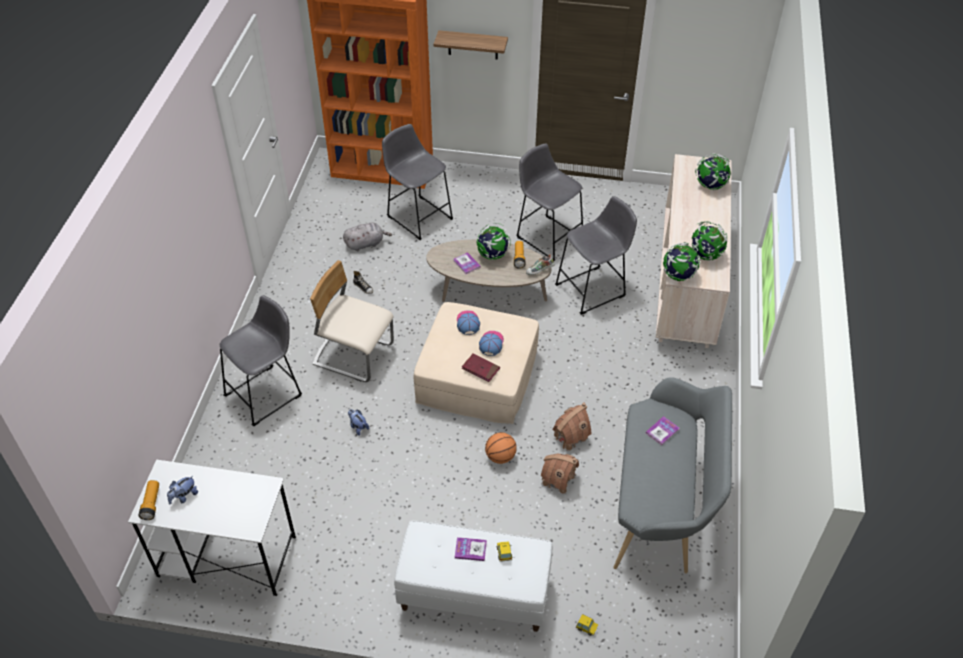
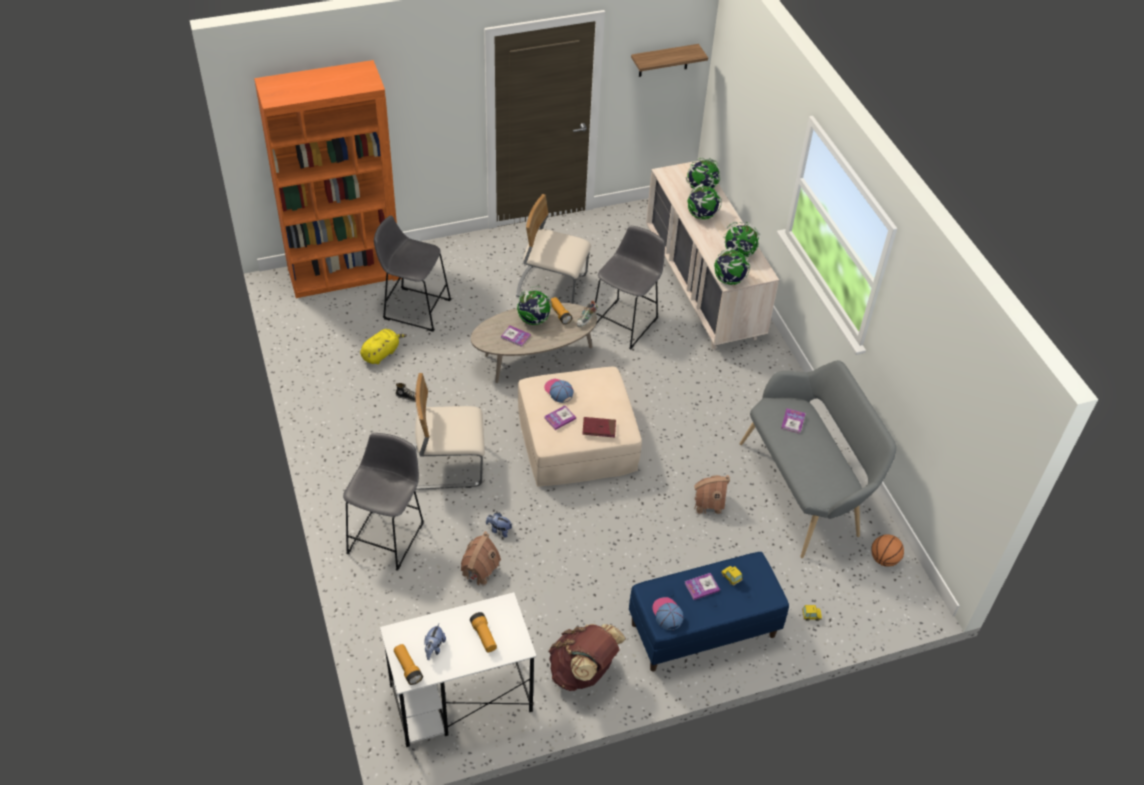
camera: 30 degrees left, 0 degrees up
grey plush toy [343,223,392,251] -> yellow plush toy [360,329,407,364]
white bench [394,521,552,632] -> blue bench [629,552,789,672]
shelf [434,30,508,60] -> shelf moved to [631,44,708,77]
cap [479,331,504,356] -> cap moved to [652,597,684,630]
basketball [485,432,517,464] -> basketball moved to [871,534,904,567]
grey stool [516,144,583,261] -> beige chair [516,194,591,304]
toy house [552,403,591,452] -> toy house moved to [461,532,501,586]
none -> flashlight [470,612,497,653]
none -> book [544,406,576,430]
none -> brown backpack [549,624,626,691]
none -> globe [687,182,722,220]

